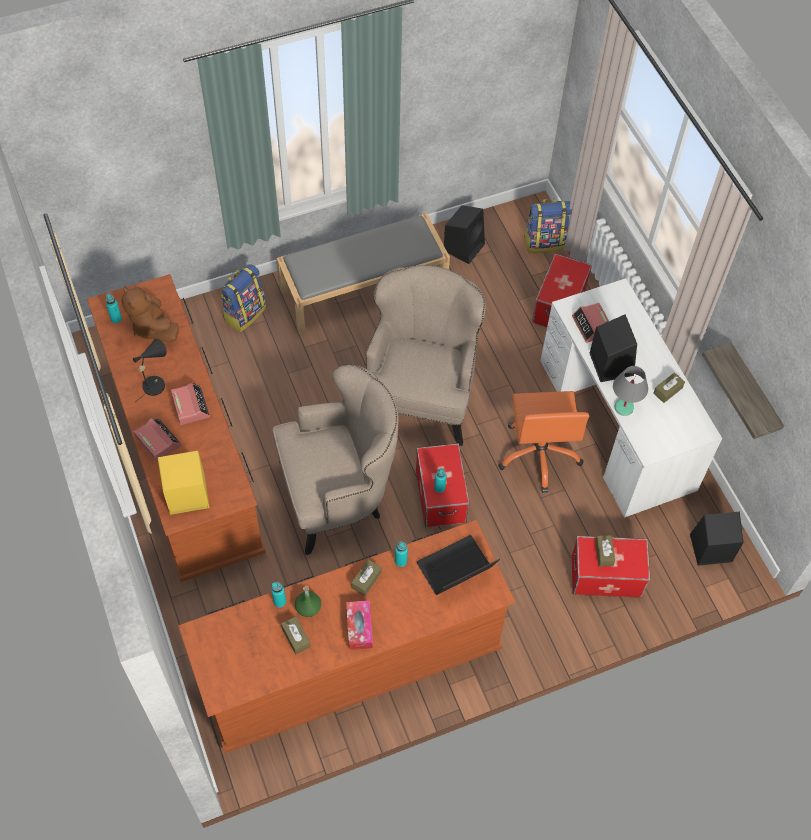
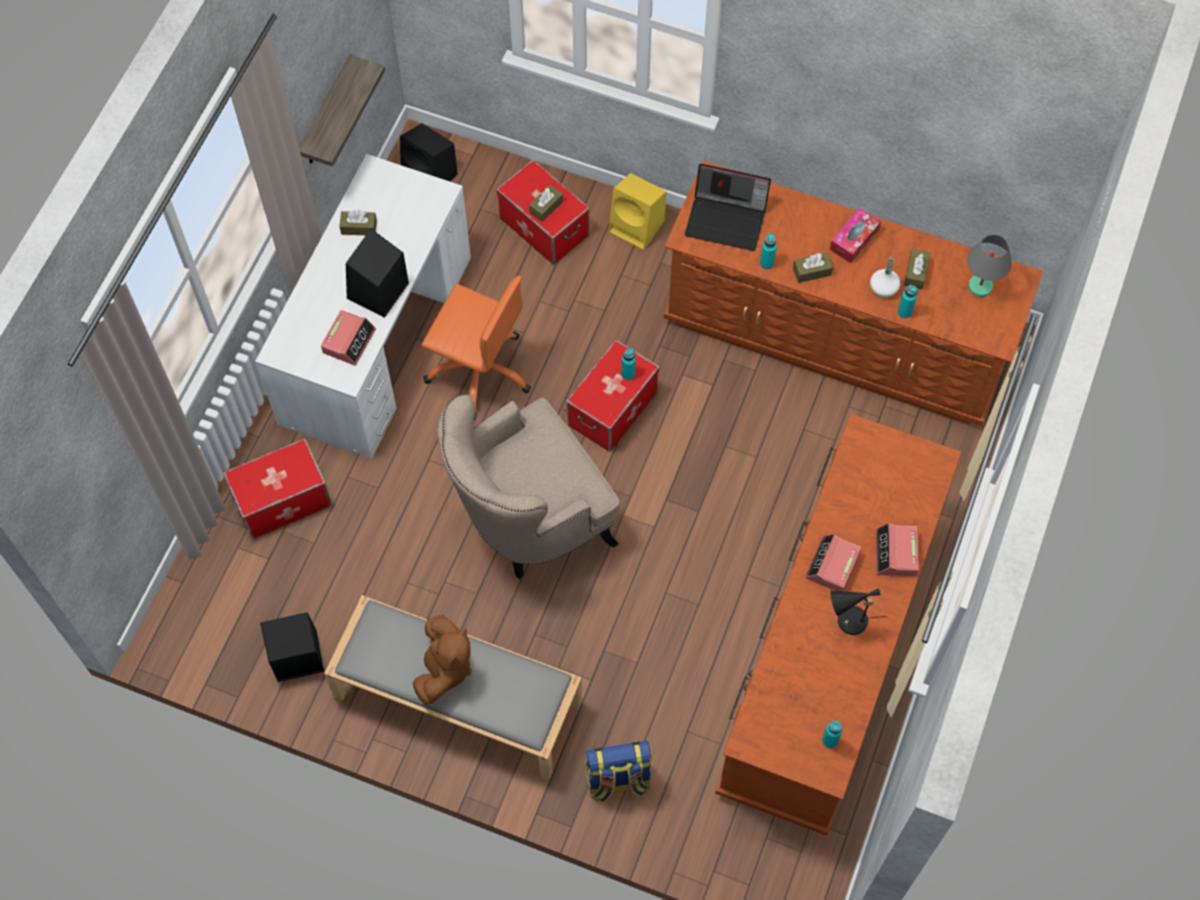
camera: 135 degrees left, 5 degrees up
brown plush toy [121,285,179,342] -> brown plush toy moved to [413,615,472,705]
yellow speaker [158,451,209,515] -> yellow speaker moved to [609,173,666,250]
beige armchair [273,364,399,555] -> none
green bottle [295,586,321,617] -> white bottle [870,257,900,298]
orange office chair [498,391,589,493] -> orange office chair turned 75 degrees clockwise [421,276,531,420]
backpack [524,198,572,253] -> none
grey table lamp [613,366,648,416] -> grey table lamp moved to [967,234,1012,297]

